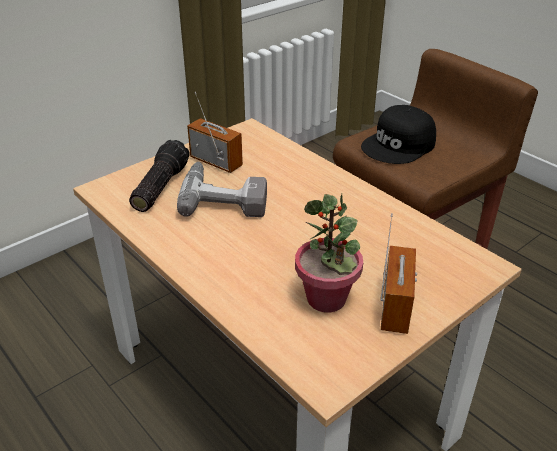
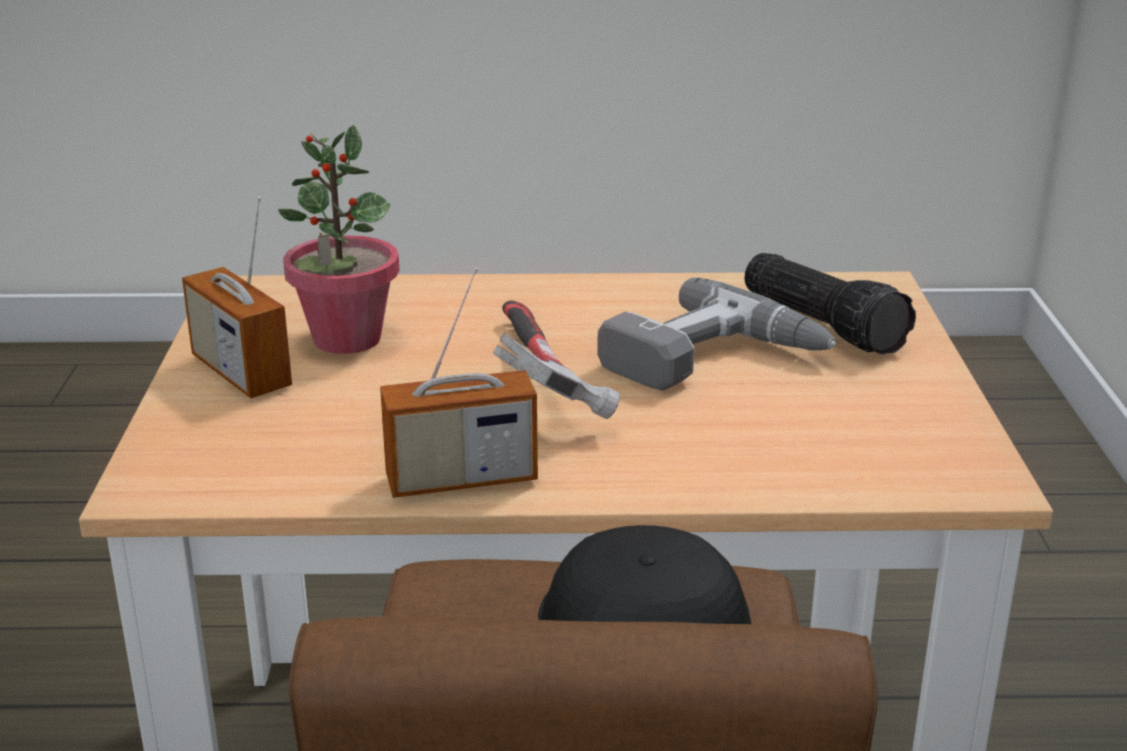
camera: 130 degrees right, 10 degrees down
radio [187,92,243,173] -> radio moved to [380,268,538,498]
none -> hammer [493,301,620,419]

